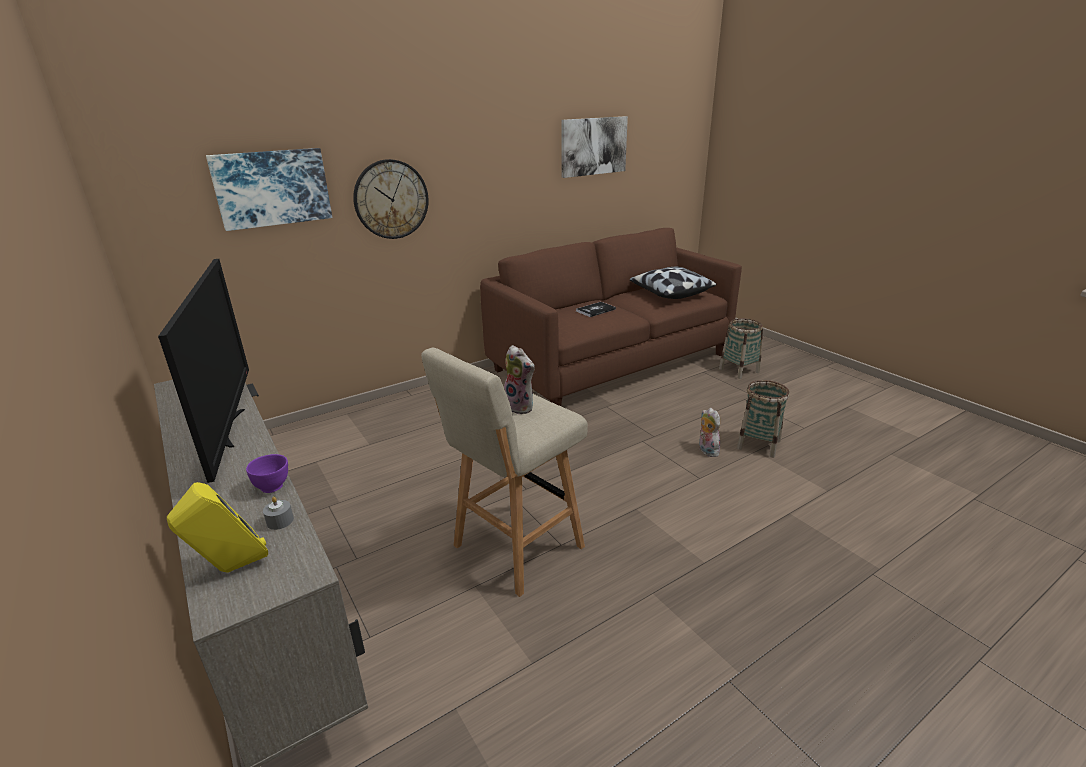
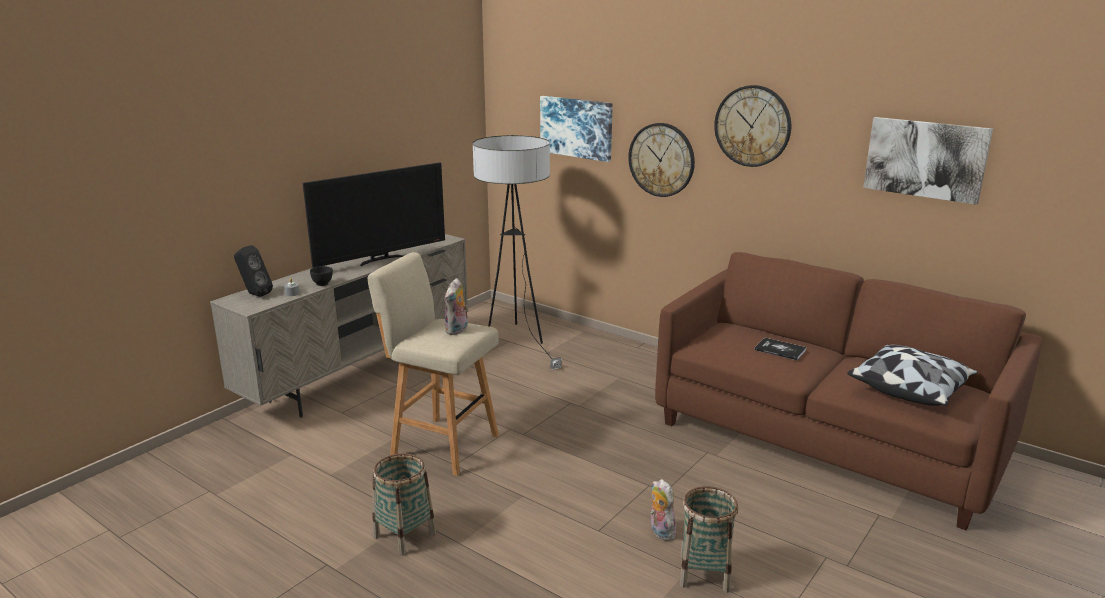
camera: 70 degrees right, 5 degrees down
yellow speaker [167,482,268,573] -> black speaker [234,245,273,297]
purple bowl [246,454,288,493] -> black bowl [310,266,333,286]
plush toy [699,408,720,457] -> plush toy turned 75 degrees counterclockwise [650,479,676,541]
basket [719,318,763,379] -> basket moved to [373,453,436,556]
none -> floor lamp [473,135,562,370]
none -> wall clock [714,85,791,167]

